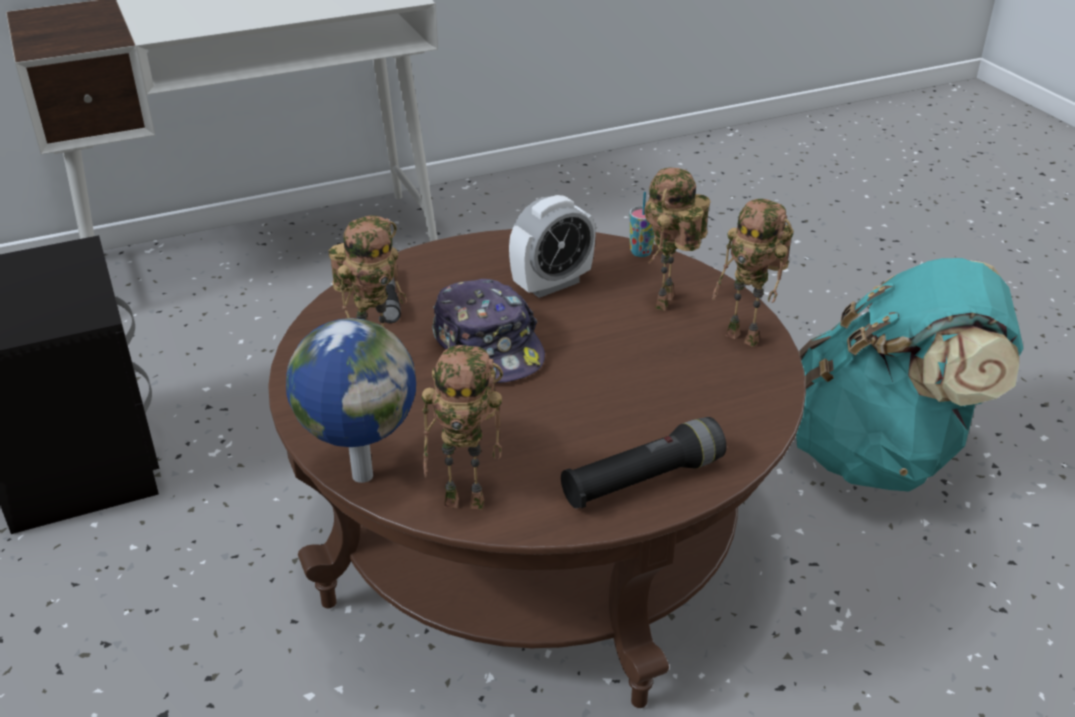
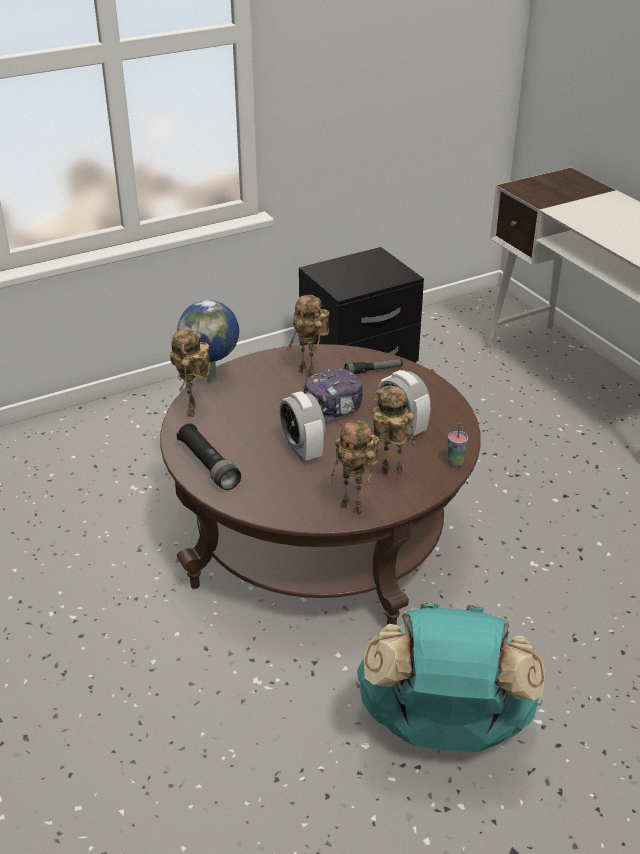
camera: 85 degrees right, 0 degrees up
toy robot [712,199,793,347] -> toy robot turned 90 degrees counterclockwise [328,420,379,515]
none -> alarm clock [280,391,326,462]

